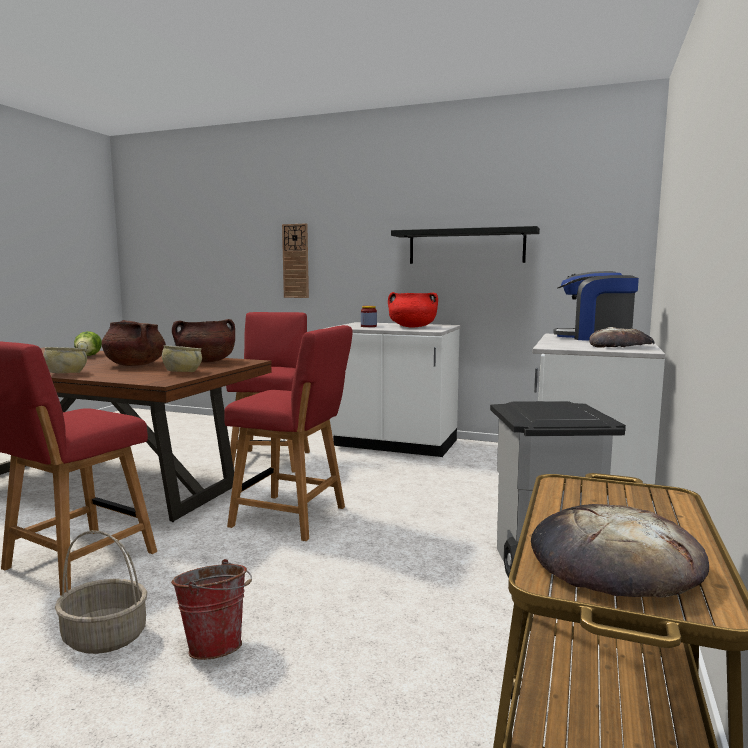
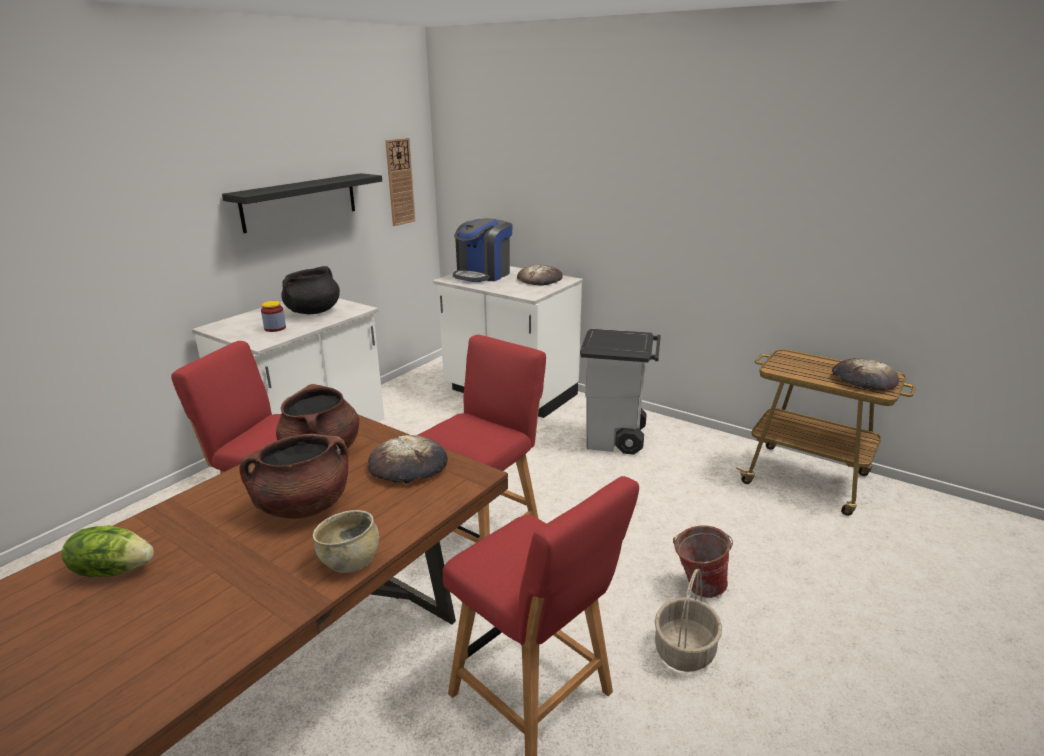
camera: 75 degrees left, 15 degrees up
beige bowl [162,345,202,372] -> bread [368,435,448,484]
wall clock [282,223,309,298] -> wall clock moved to [385,138,415,226]
red cooking pot [388,292,438,328] -> black cooking pot [281,266,340,314]

